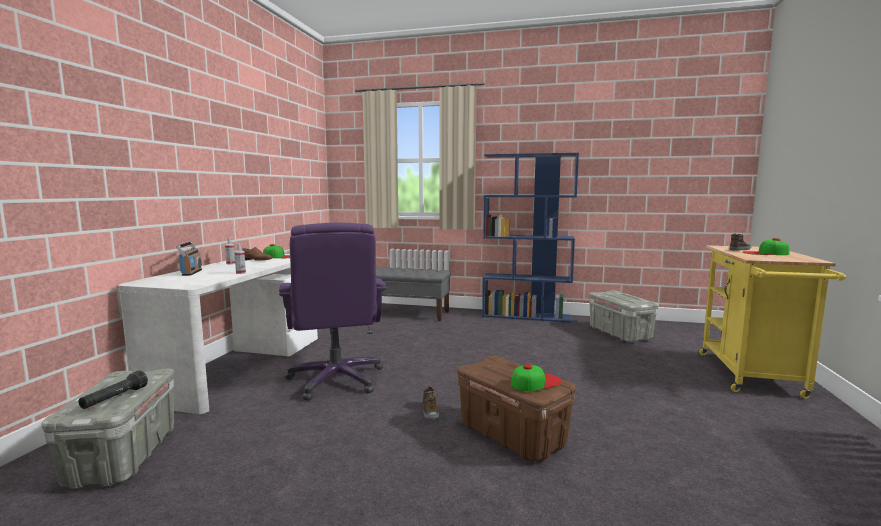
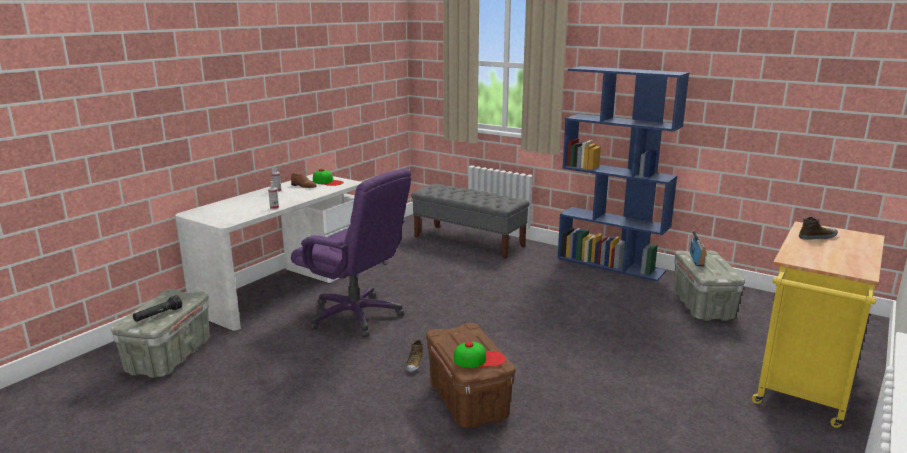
camera: 20 degrees right, 10 degrees up
radio [176,242,202,276] -> radio moved to [690,230,706,267]
purple office chair [279,222,387,401] -> purple office chair turned 60 degrees counterclockwise [291,168,411,337]
cap [742,238,790,255] -> none

